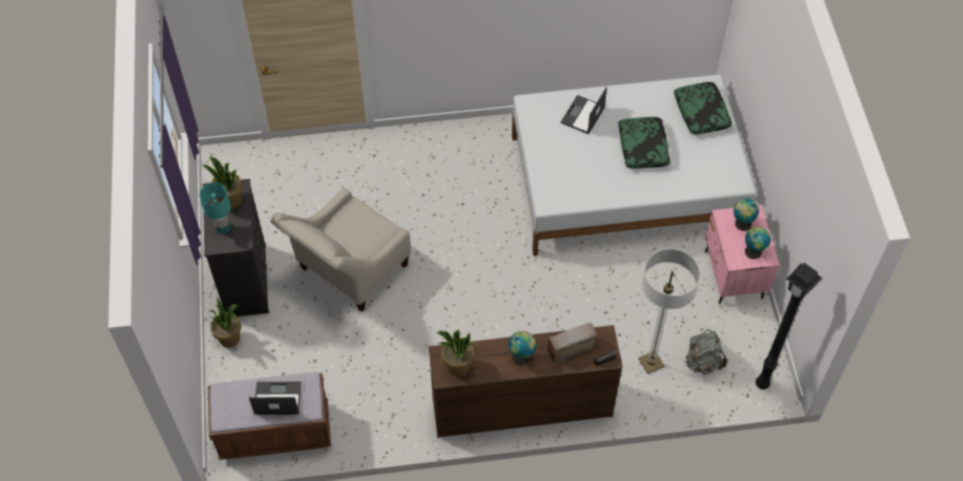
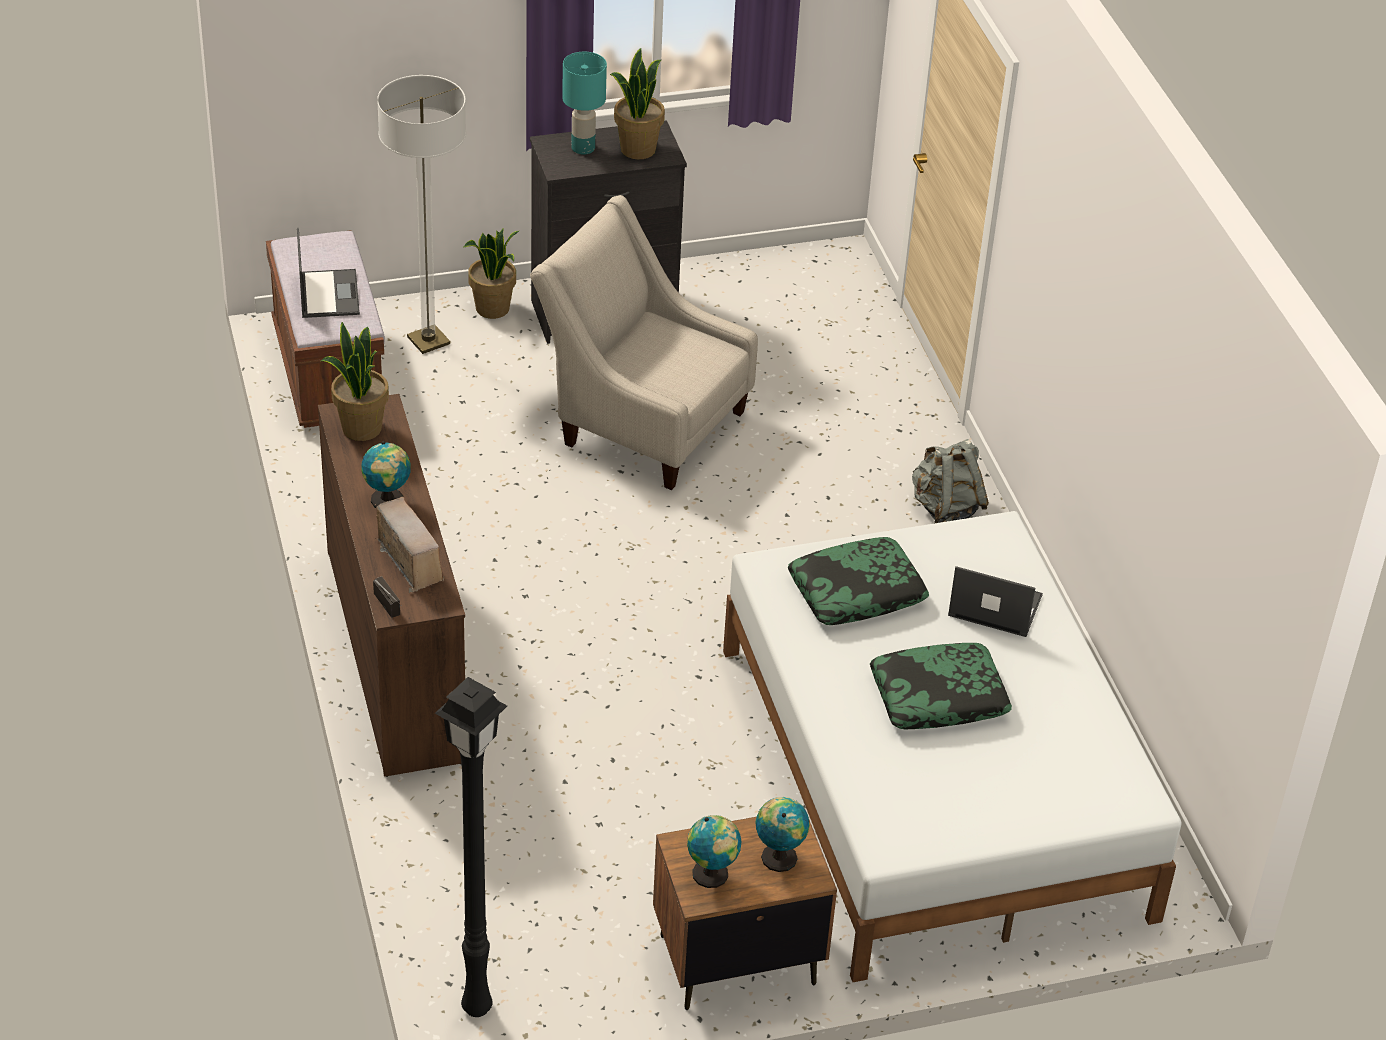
camera: 80 degrees right, 15 degrees down
floor lamp [638,249,700,374] -> floor lamp moved to [377,75,466,354]
pillow [674,82,732,135] -> pillow moved to [788,537,929,625]
grey backpack [685,329,727,375] -> grey backpack moved to [912,439,989,523]
pink nightstand [705,205,779,304] -> brown nightstand [653,817,837,1010]

